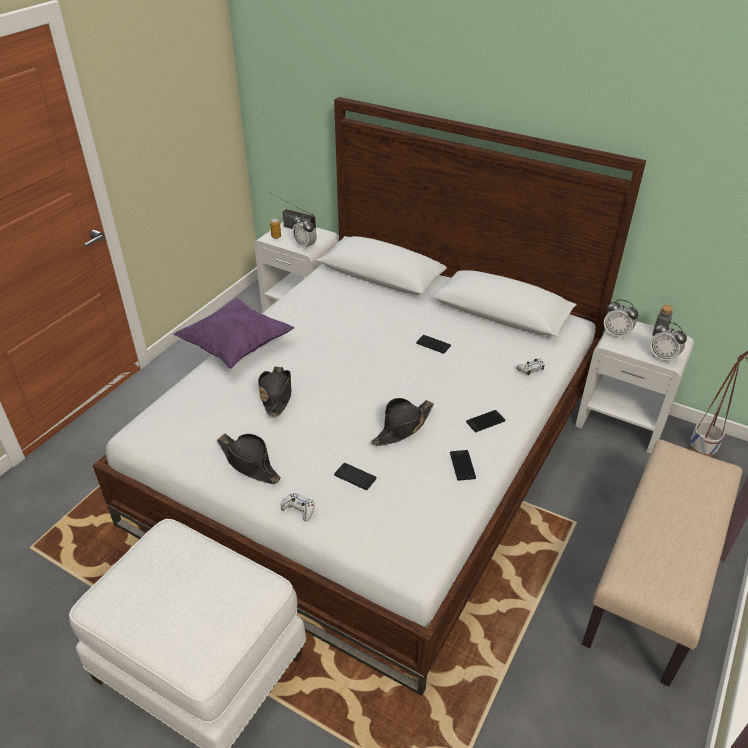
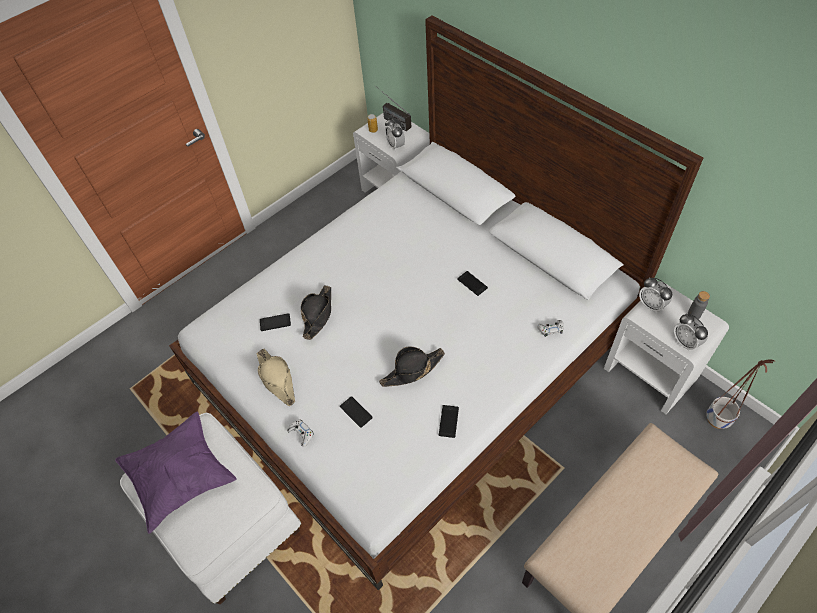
camera: 20 degrees right, 15 degrees up
purple pillow [173,298,295,369] -> purple pillow moved to [115,411,237,534]
black hat [217,433,281,484] -> beige hat [256,349,295,406]
phone [466,410,505,432] -> phone moved to [260,313,291,331]

